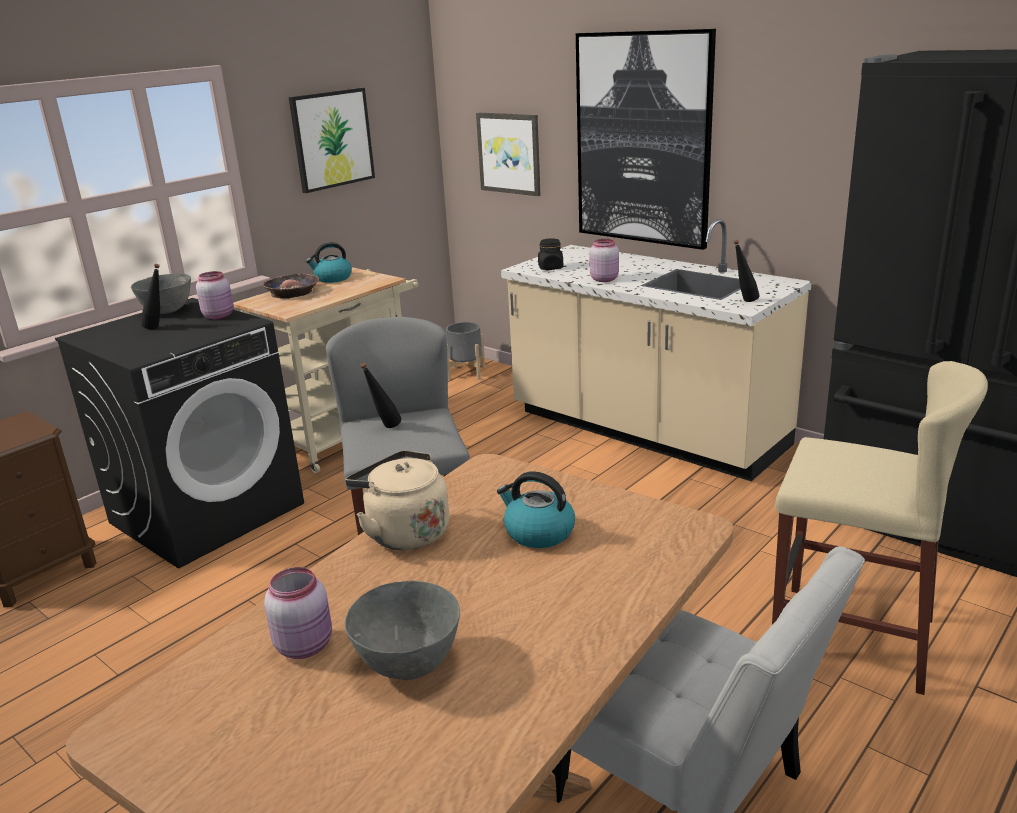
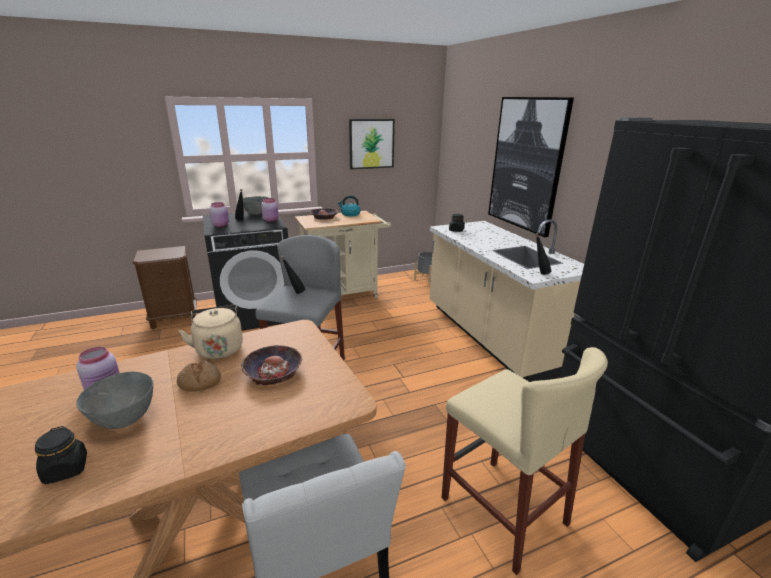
camera: 25 degrees right, 0 degrees up
picture [476,113,541,196] -> none
kettle [497,471,575,548] -> bowl [241,345,302,385]
pink jar [589,239,619,282] -> pink jar moved to [209,202,229,227]
none -> black jar [35,426,87,484]
none -> bread [177,360,221,392]

